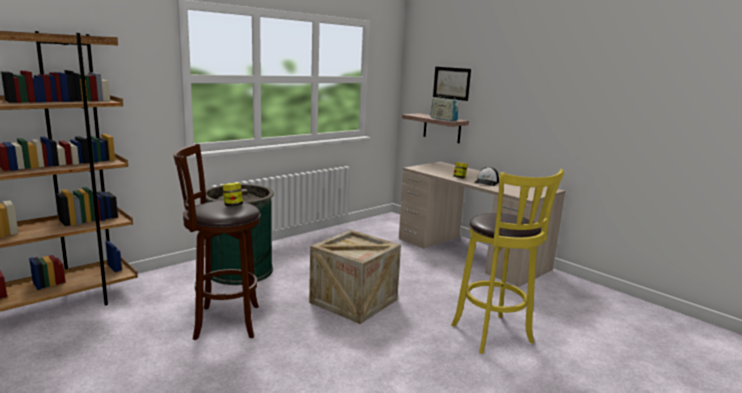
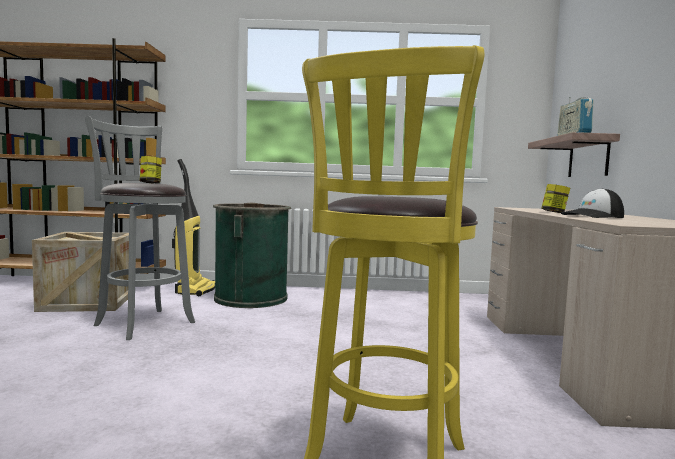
camera: 45 degrees right, 10 degrees down
brown stool [173,143,261,340] -> grey stool [85,116,195,340]
crate [309,230,401,324] -> crate moved to [32,232,129,312]
picture [433,67,471,101] -> none
none -> vacuum cleaner [172,159,215,296]

